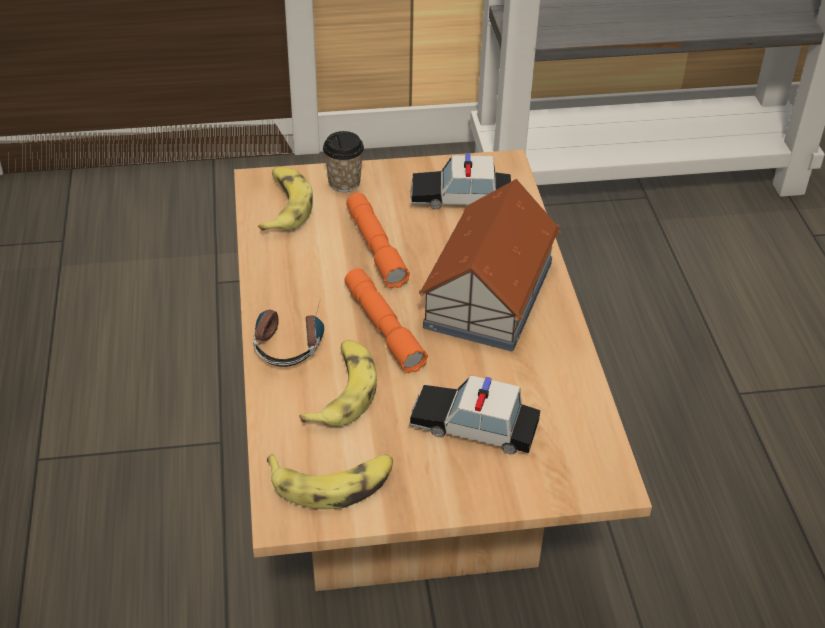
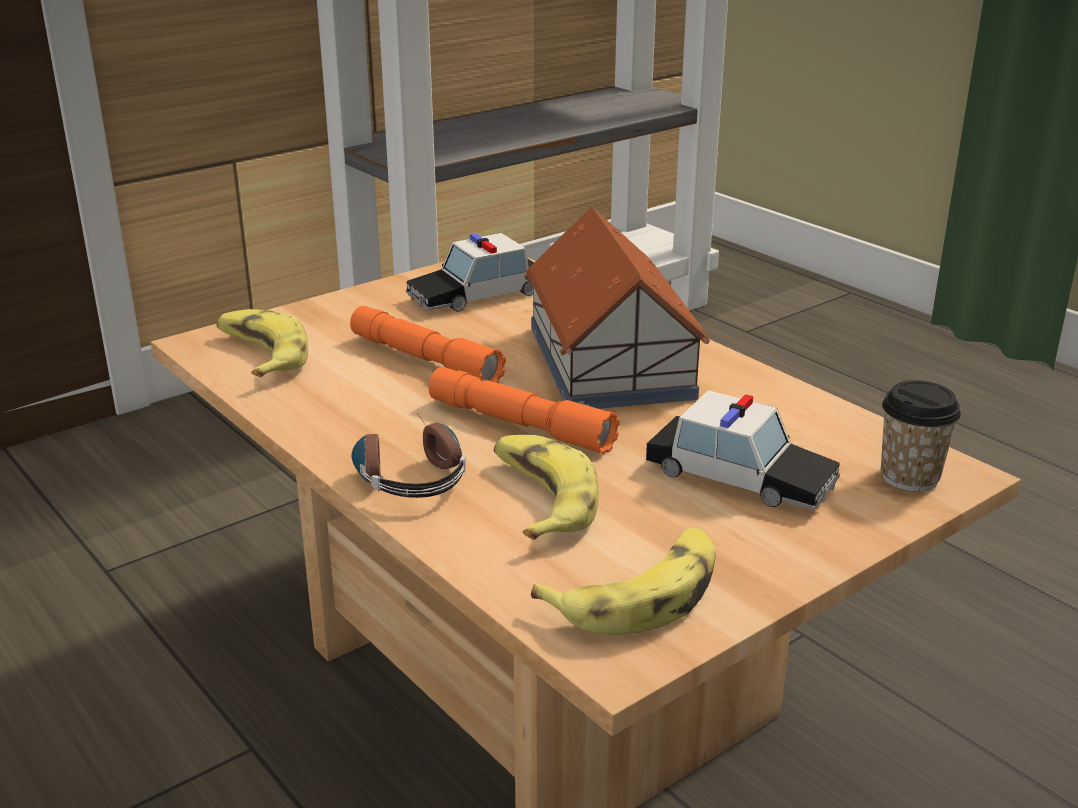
camera: 30 degrees left, 15 degrees down
cup [323,131,364,192] -> cup moved to [881,380,961,492]
toy car [409,375,540,454] -> toy car turned 135 degrees counterclockwise [646,390,840,510]

